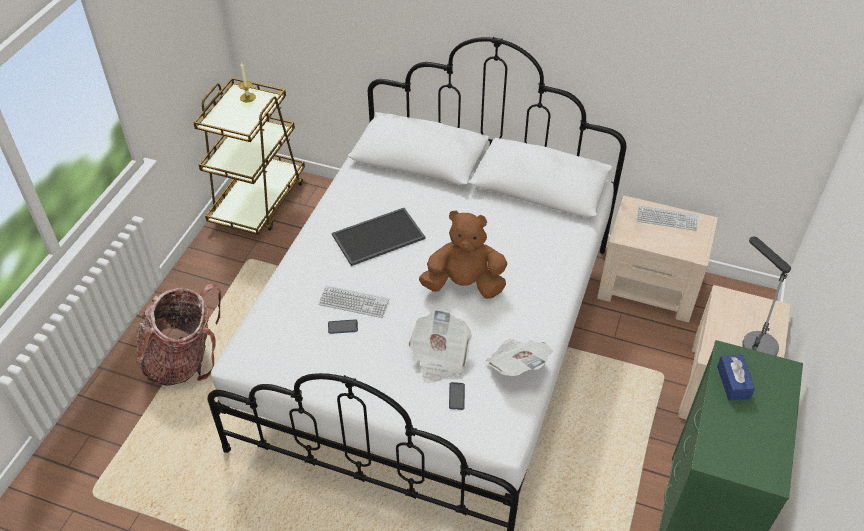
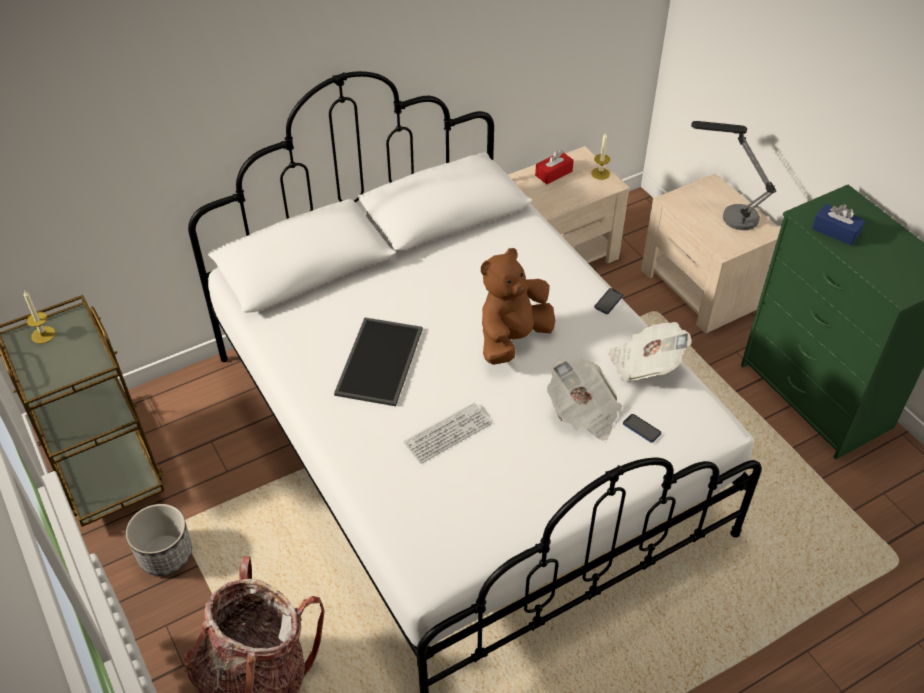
camera: 50 degrees left, 0 degrees up
phone [328,319,358,334] -> phone moved to [594,288,623,314]
keyboard [637,205,698,231] -> red tissue box [535,150,574,184]
none -> planter [126,504,192,576]
none -> candle [591,132,610,180]

